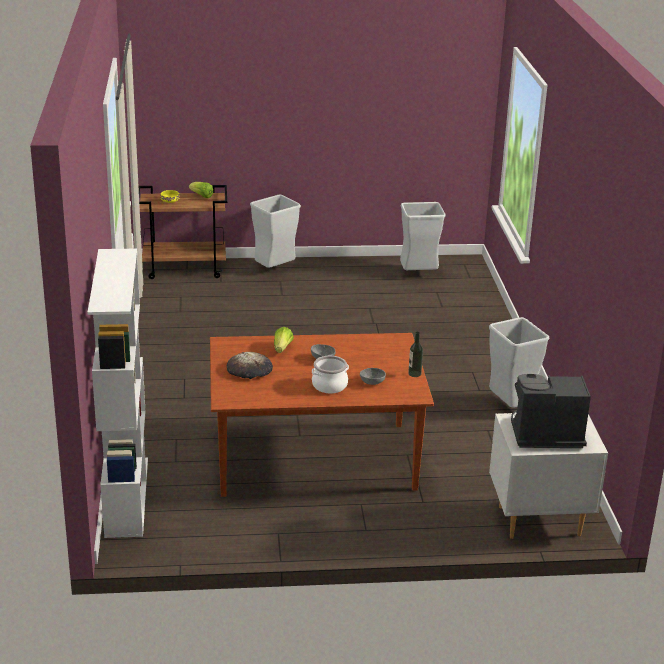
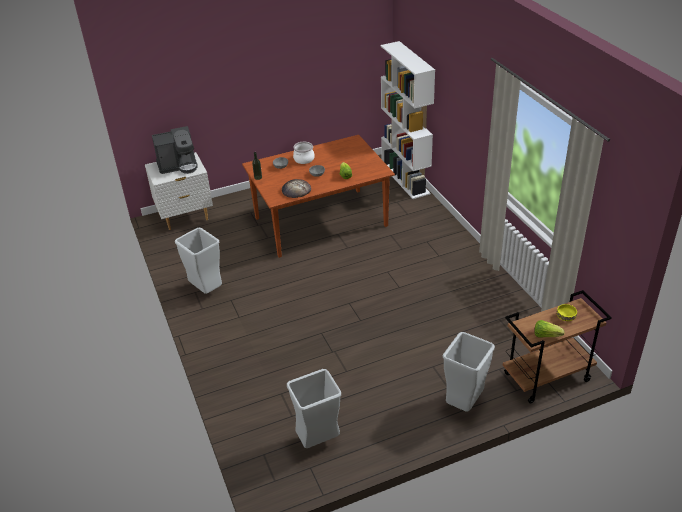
camera: 165 degrees right, 10 degrees up
bread [227,352,273,379] -> bread moved to [282,179,311,198]

